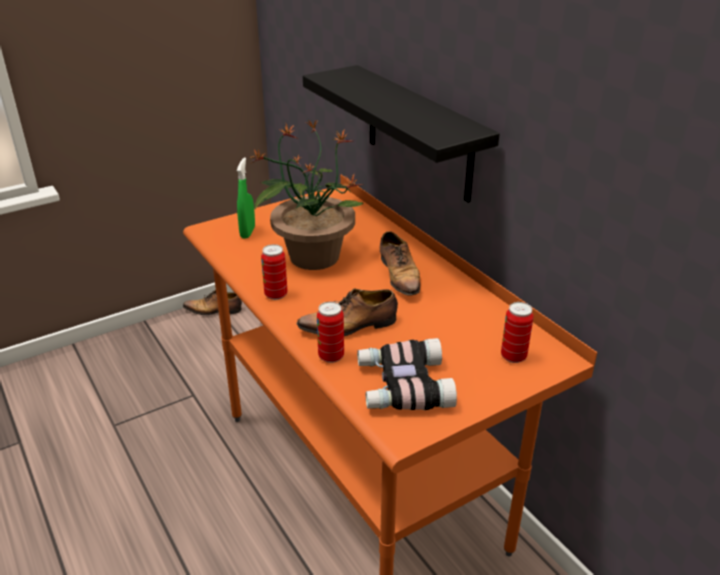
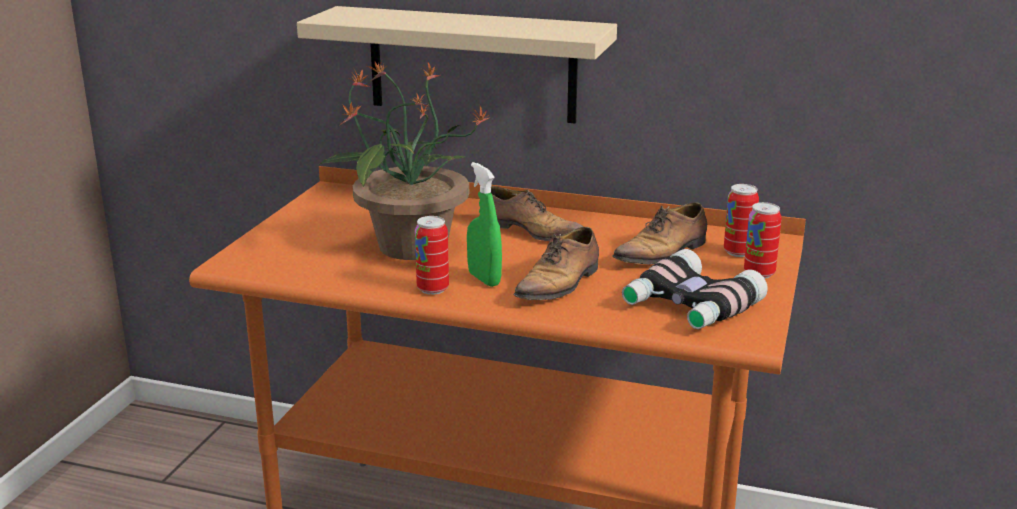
camera: 40 degrees left, 10 degrees down
shoe [183,290,242,315] -> shoe moved to [613,203,707,271]
green spray bottle [237,158,255,239] -> green spray bottle moved to [467,162,502,287]
black shelf [303,65,500,203] -> beige shelf [297,6,617,123]
can [317,302,344,363] -> can moved to [744,202,782,279]

